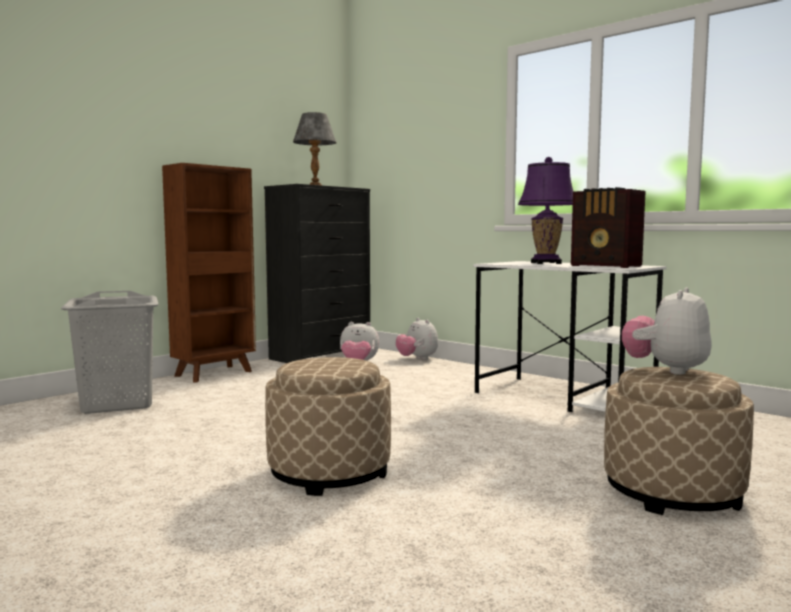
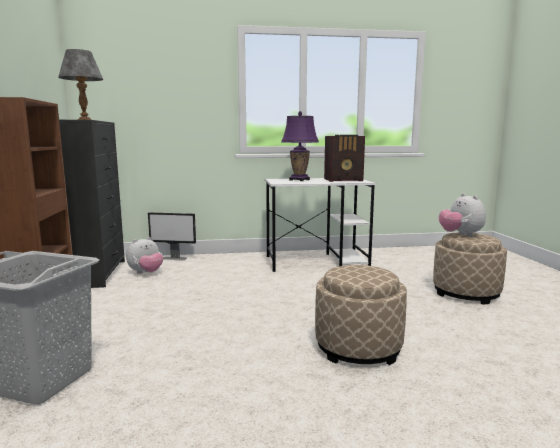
camera: 50 degrees left, 5 degrees up
plush toy [396,318,438,360] -> monitor [148,213,196,260]

